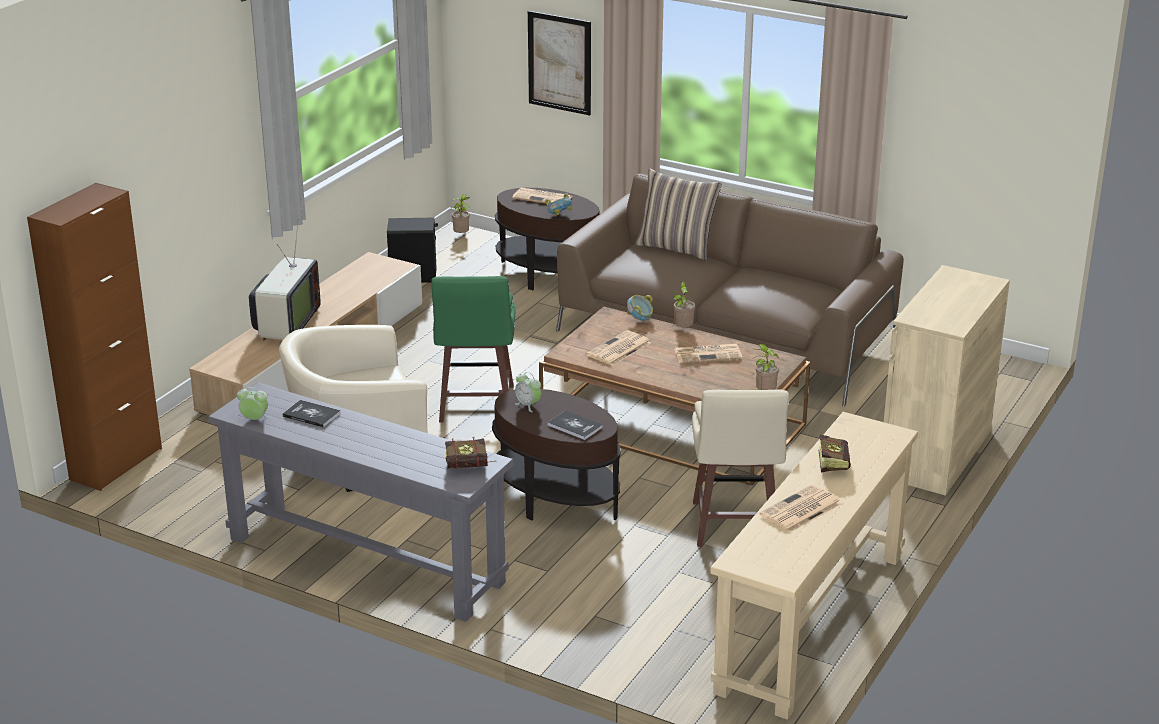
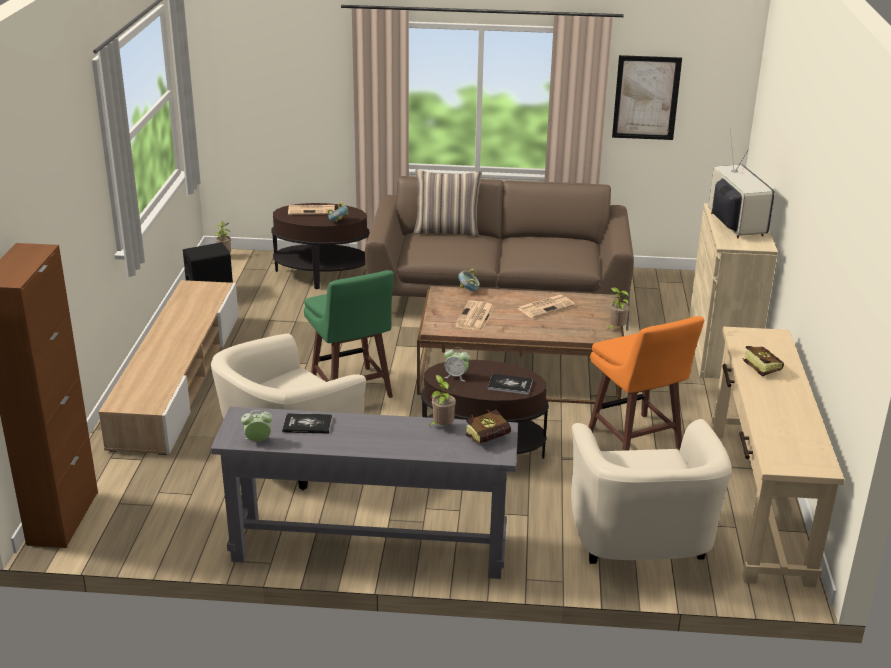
camera: 25 degrees left, 0 degrees up
television [249,224,321,340] -> television moved to [709,129,775,239]
picture [528,11,591,116] -> picture moved to [612,55,682,140]
potted plant [671,281,695,327] -> potted plant moved to [429,375,456,426]
beige stool [692,389,789,547] -> orange stool [589,316,704,451]
newspaper [759,485,841,533] -> none
none -> beige armchair [571,419,732,564]

